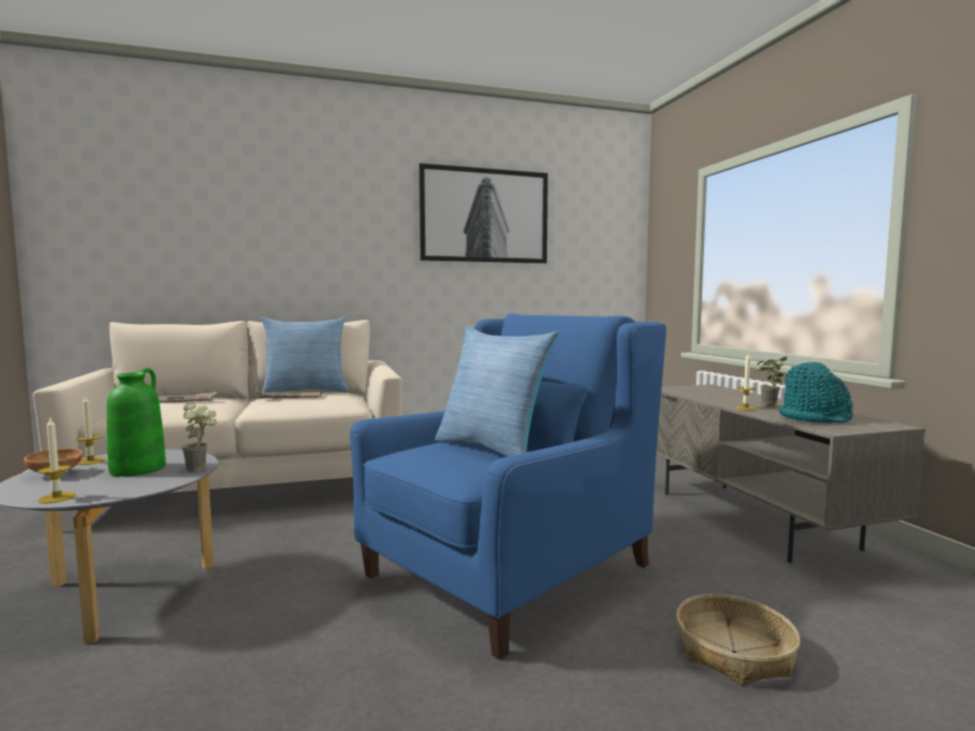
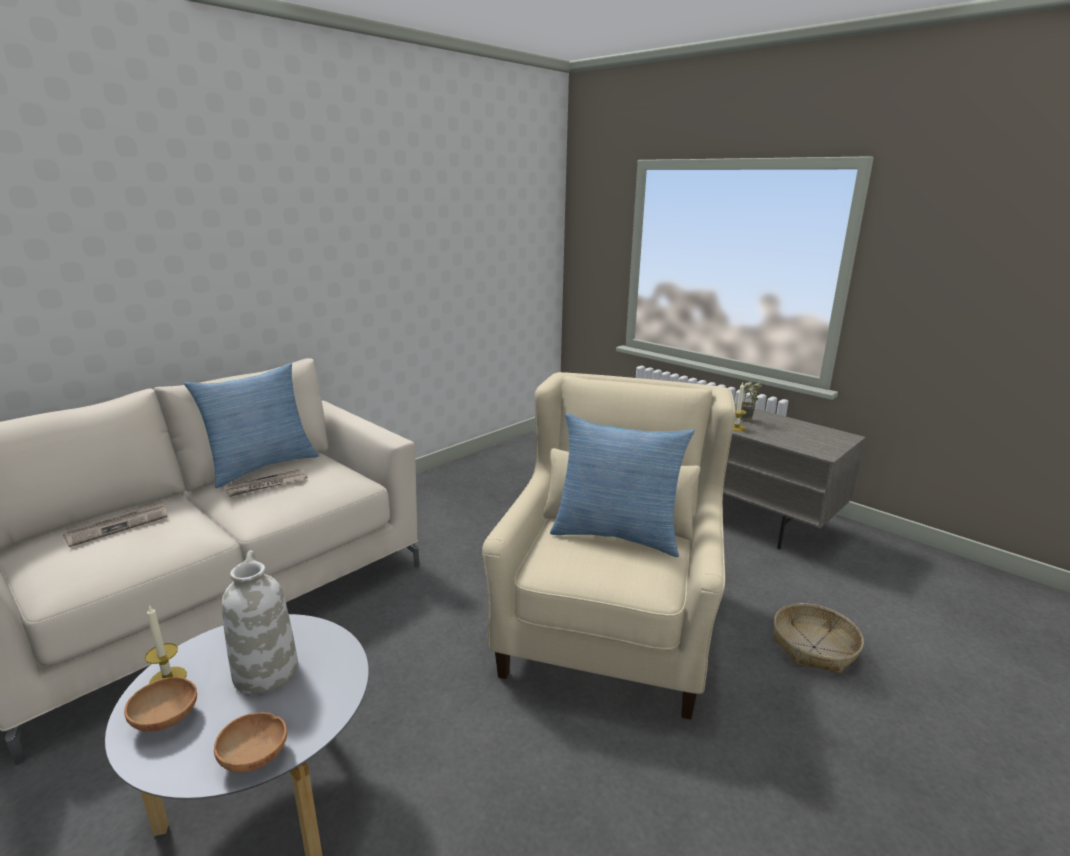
camera: 30 degrees left, 15 degrees up
candle [38,418,76,503] -> brown bowl [214,712,287,773]
green vase [107,368,166,477] -> white vase [221,550,298,694]
potted plant [182,402,217,471] -> none
blue armchair [350,314,666,660] -> beige armchair [482,372,735,720]
picture [419,163,548,263] -> none
turquoise hat [779,362,853,423] -> none

